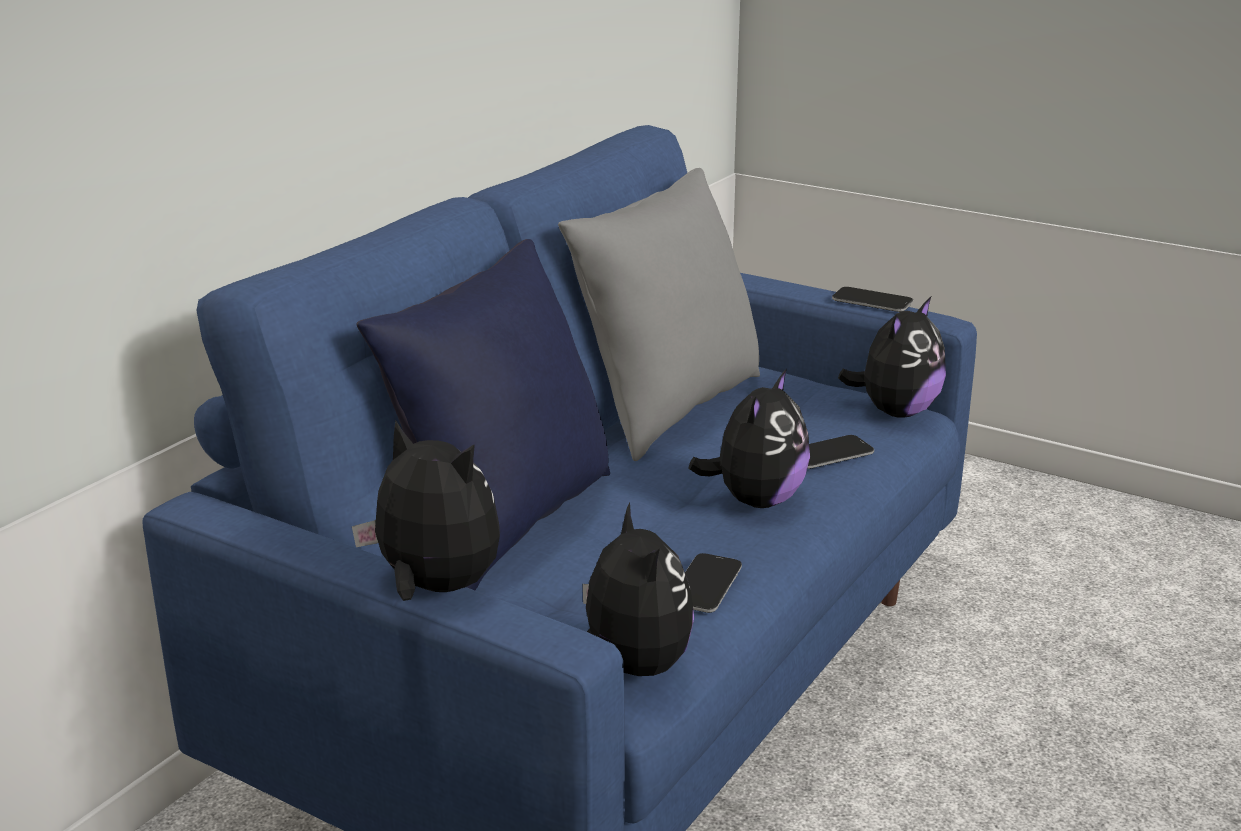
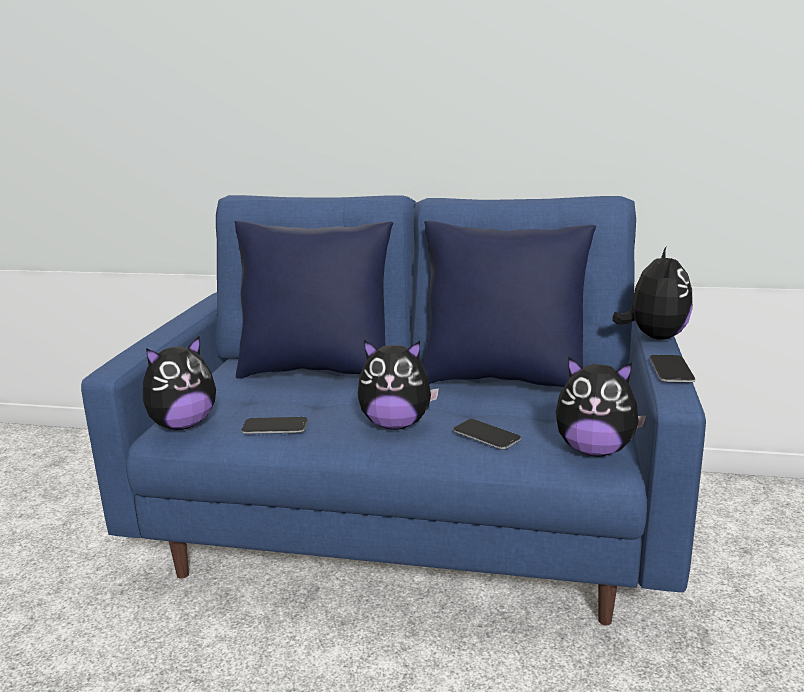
camera: 70 degrees right, 5 degrees down
plush toy [352,420,500,601] -> plush toy moved to [612,247,693,340]
grey pillow [558,168,760,461] -> blue pillow [423,220,596,387]

